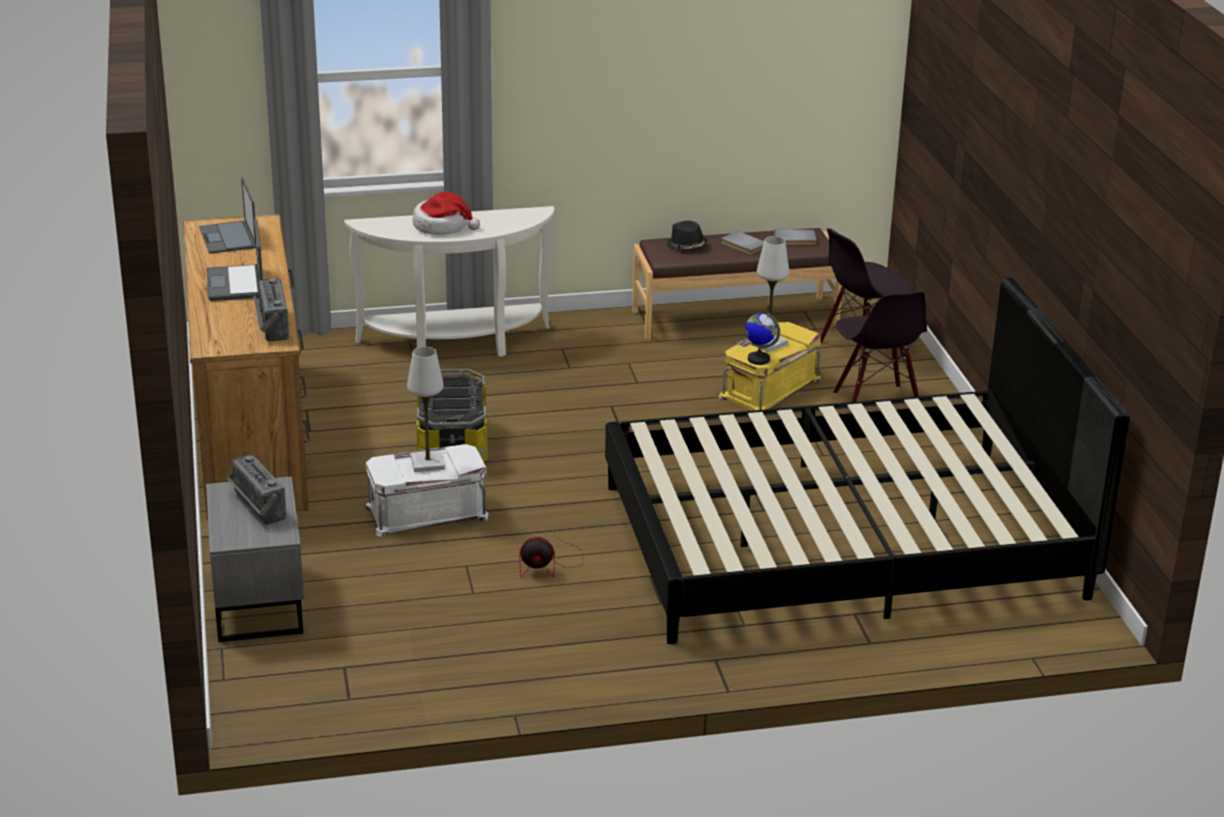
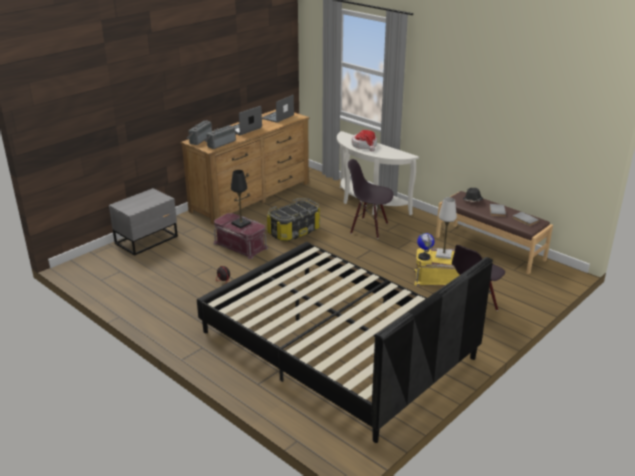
camera: 55 degrees right, 0 degrees up
radio [227,455,287,524] -> radio moved to [187,121,212,145]
white storage box [365,444,490,537] -> red storage box [213,213,268,259]
white table lamp [407,346,445,472] -> black table lamp [231,170,251,228]
black chair [820,228,916,373] -> black chair moved to [348,159,394,238]

